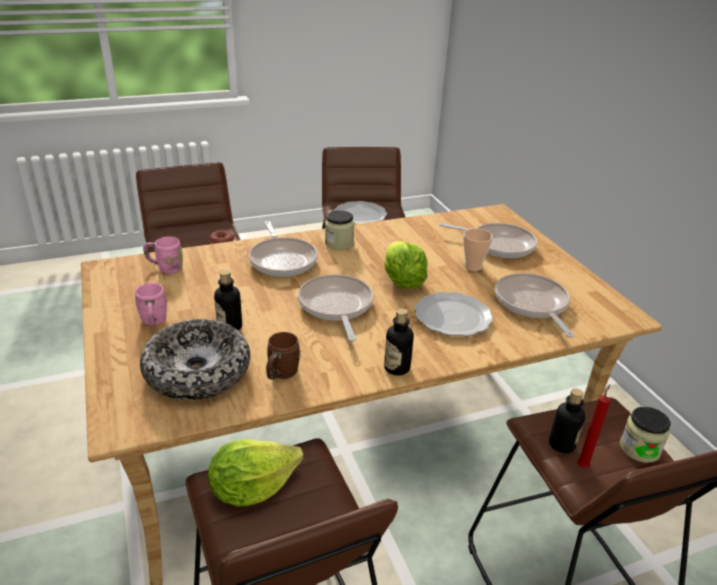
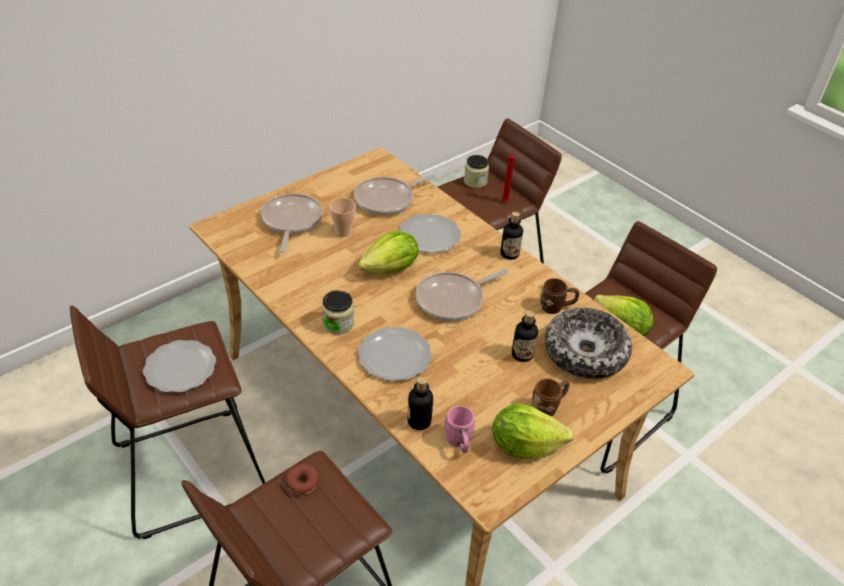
camera: 110 degrees left, 10 degrees up
pink mug [135,283,167,326] -> brown mug [532,378,570,417]
frying pan [249,221,318,276] -> plate [358,327,432,381]
bottle [549,388,585,454] -> bottle moved to [407,377,433,430]
none -> lettuce [492,404,574,459]

